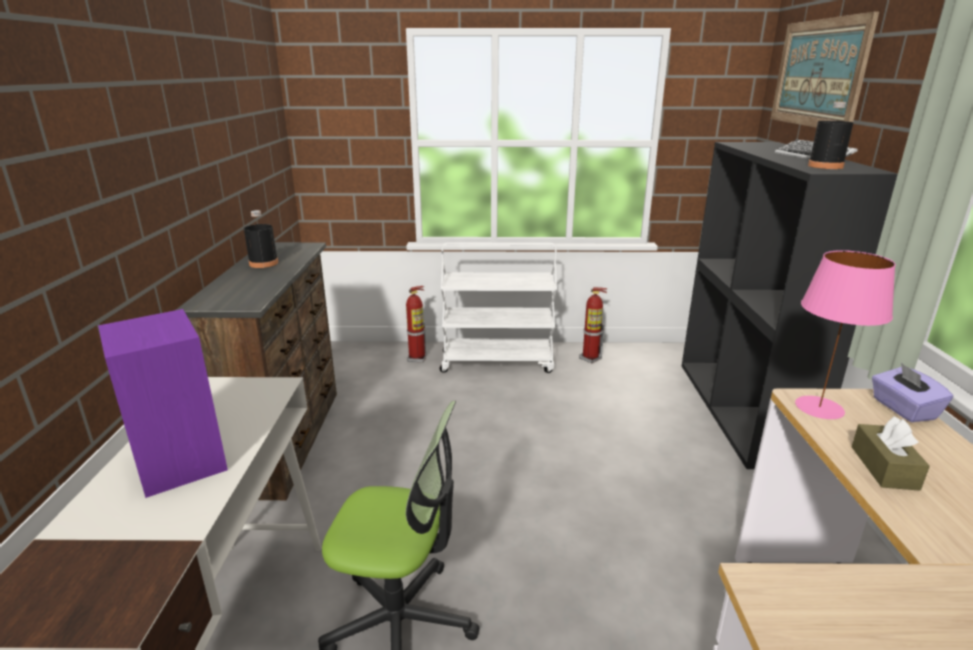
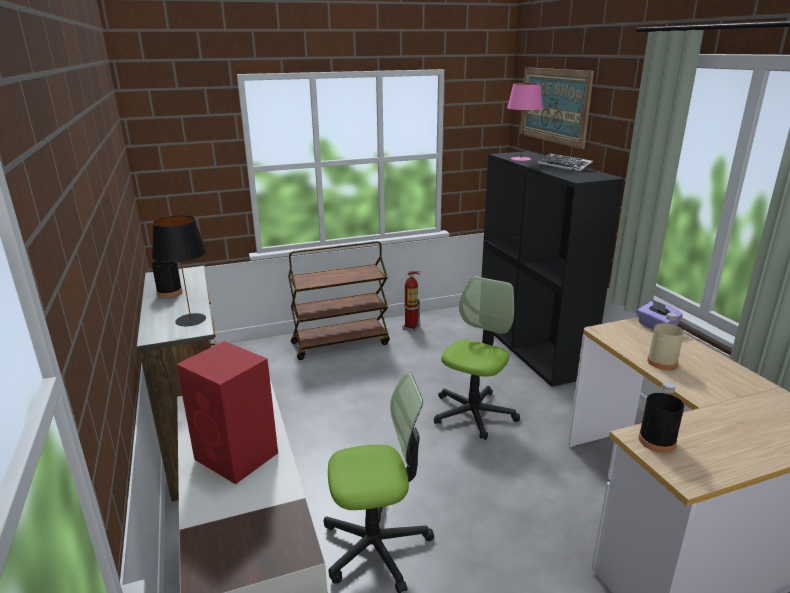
camera: 20 degrees left, 0 degrees up
purple speaker [98,309,228,498] -> red speaker [177,341,278,484]
fire extinguisher [406,286,427,362] -> none
white cart [440,243,557,373] -> brown cart [288,241,390,360]
pink table lamp [795,250,896,419] -> pink table lamp moved to [507,83,543,161]
black bottle [808,102,853,169] -> black bottle moved to [639,382,684,453]
brown tissue box [852,416,930,491] -> beige bottle [647,313,684,370]
none -> black table lamp [152,215,207,326]
none -> office chair [434,276,520,440]

